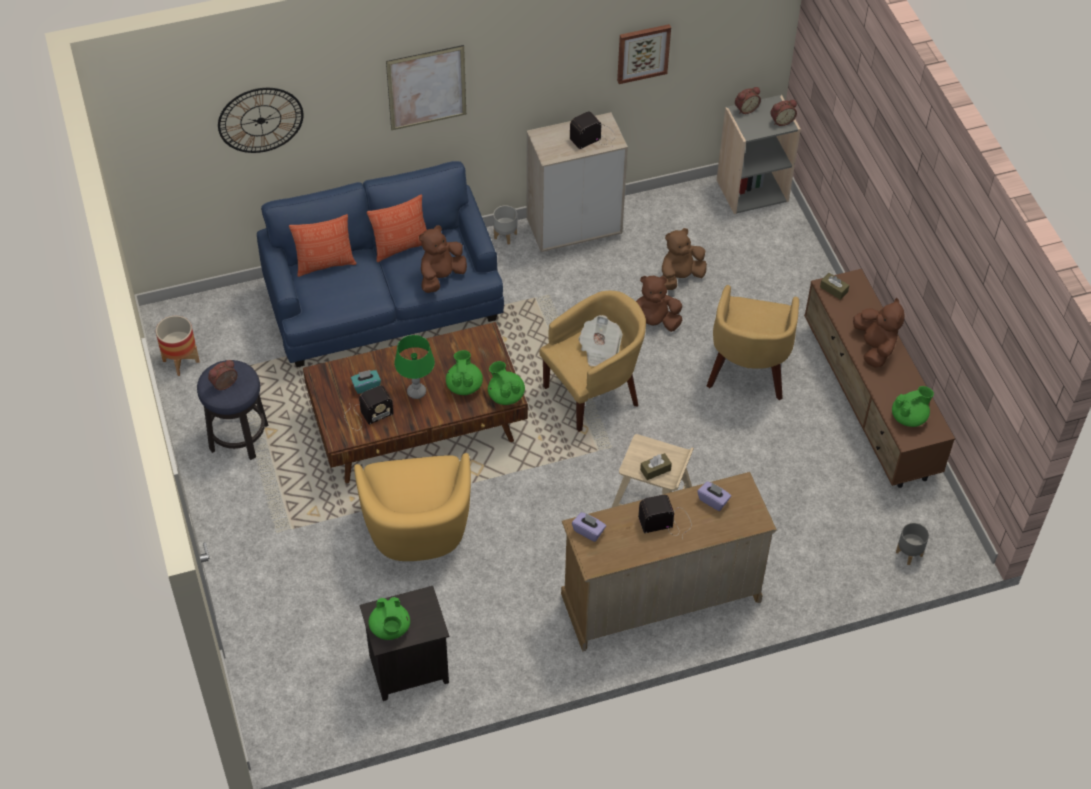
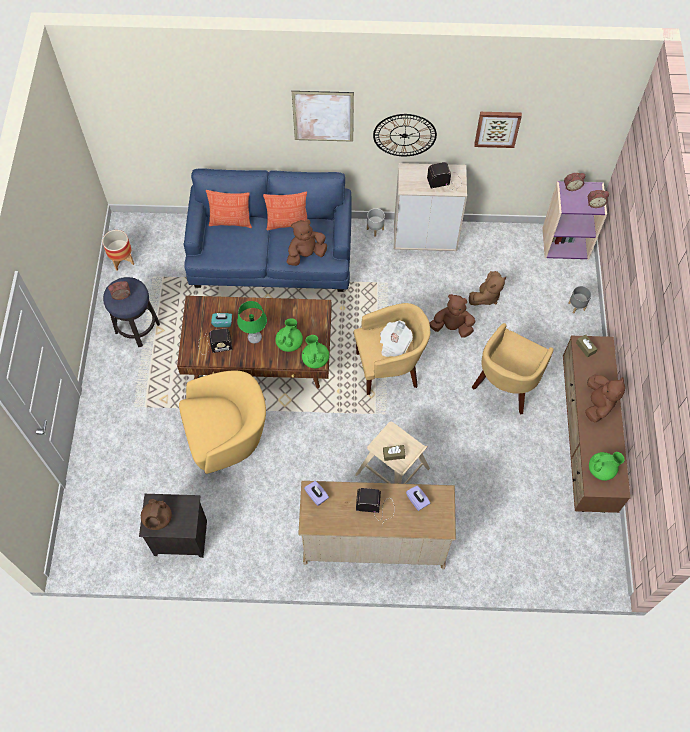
camera: 20 degrees right, 10 degrees up
wall clock [218,88,304,153] -> wall clock moved to [373,114,437,156]
yellow armchair [354,453,471,561] -> yellow armchair turned 120 degrees counterclockwise [179,371,266,474]
green teapot [368,597,410,640] -> brown teapot [141,499,172,530]
brown plush toy [662,228,707,290] -> brown plush toy turned 150 degrees clockwise [469,271,506,305]
grey bookcase [717,95,801,214] -> purple bookcase [543,181,607,259]
grey planter [896,523,929,565] -> grey planter moved to [568,286,591,313]

